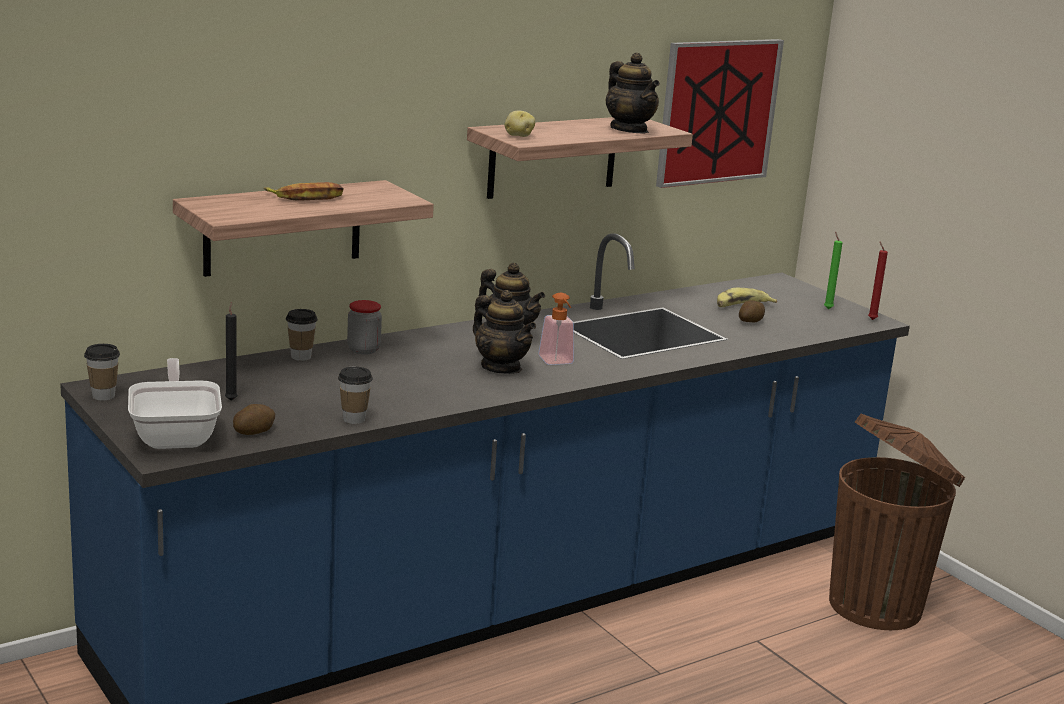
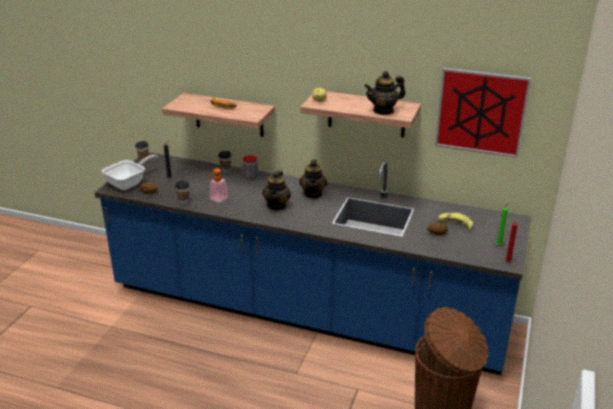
camera: 55 degrees right, 10 degrees up
soap dispenser [538,293,574,365] -> soap dispenser moved to [208,168,228,203]
teapot [606,53,660,133] -> teapot turned 45 degrees clockwise [364,71,405,115]

